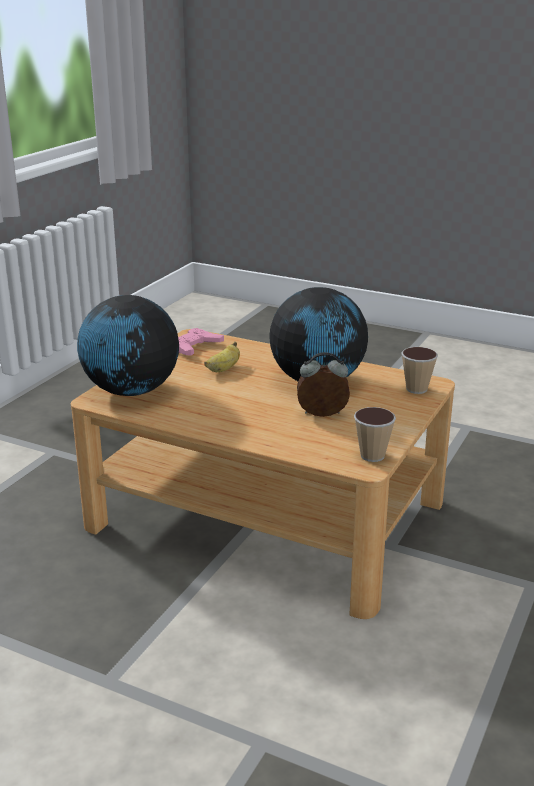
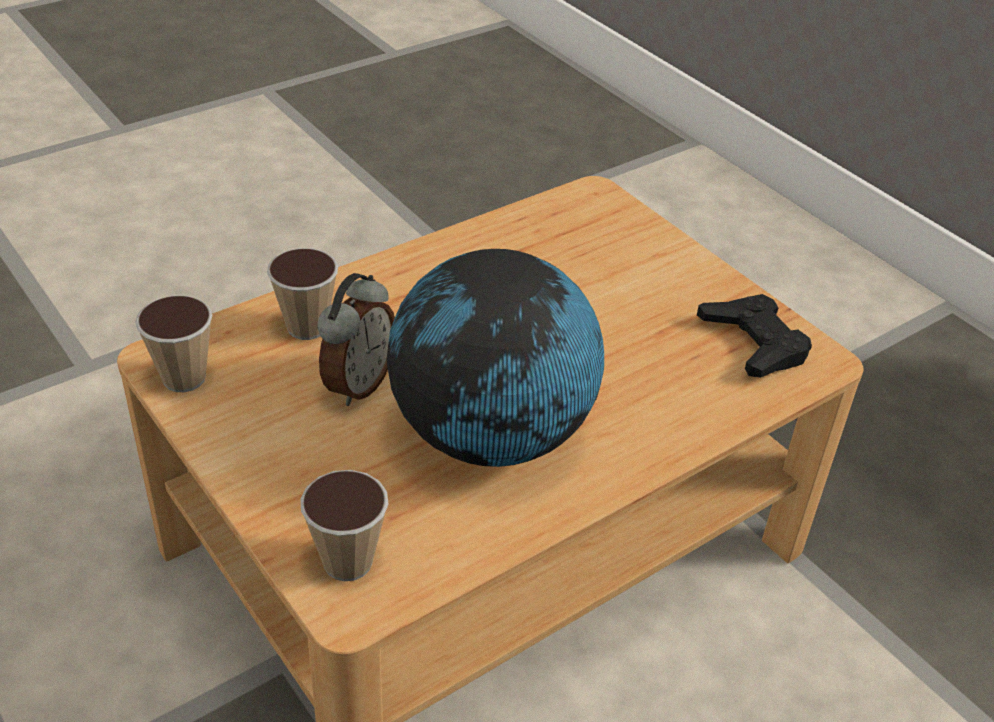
camera: 115 degrees right, 15 degrees up
globe [77,295,179,396] -> none
pink game controller [178,328,224,355] -> black game controller [697,294,812,378]
banana [204,342,240,372] -> none
none -> cup [267,248,338,340]

